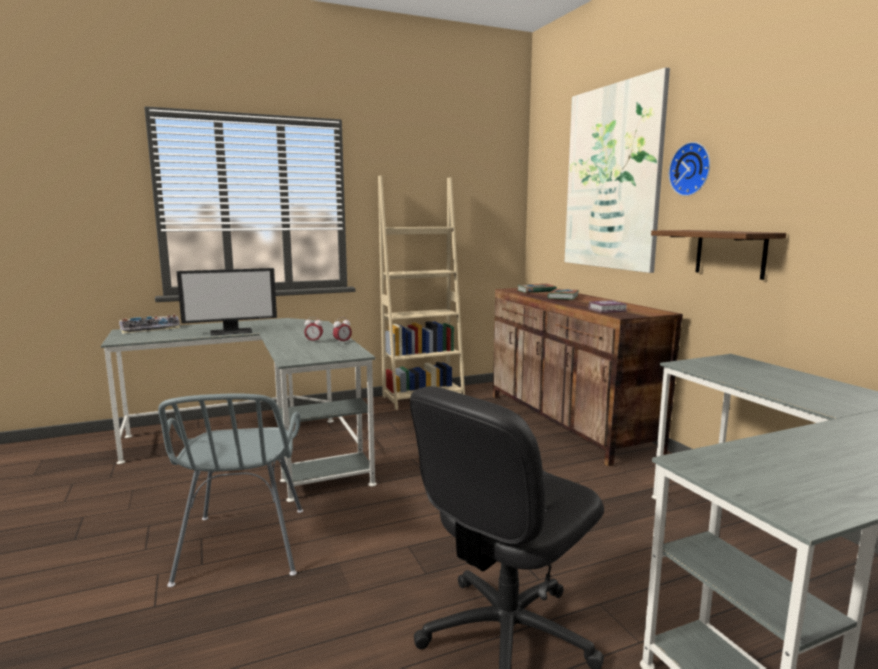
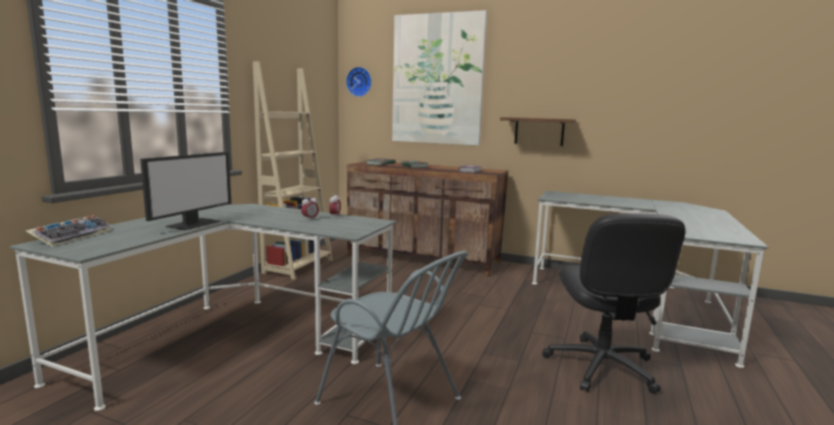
camera: 45 degrees left, 0 degrees up
wall clock [669,142,710,196] -> wall clock moved to [346,67,372,97]

